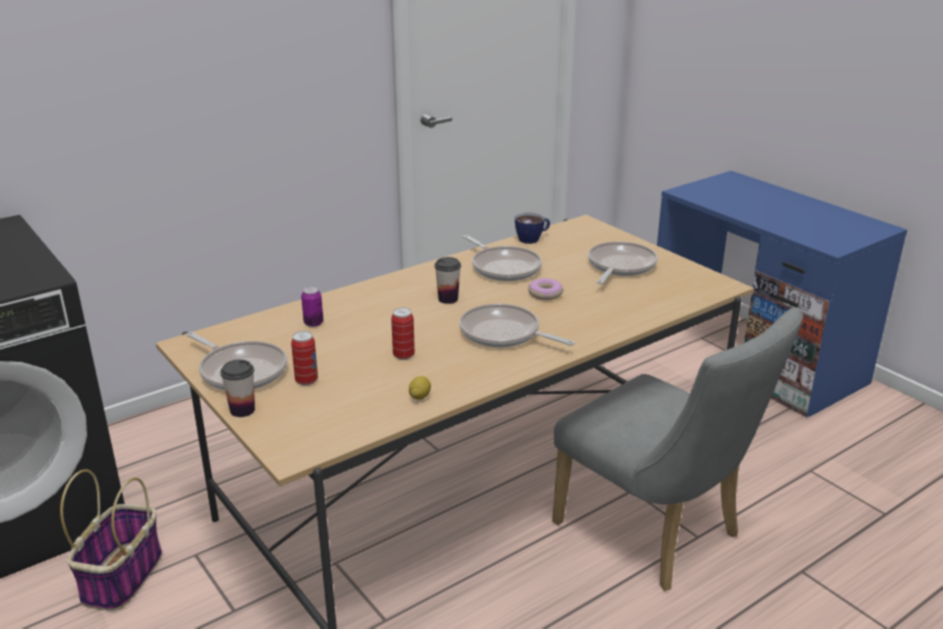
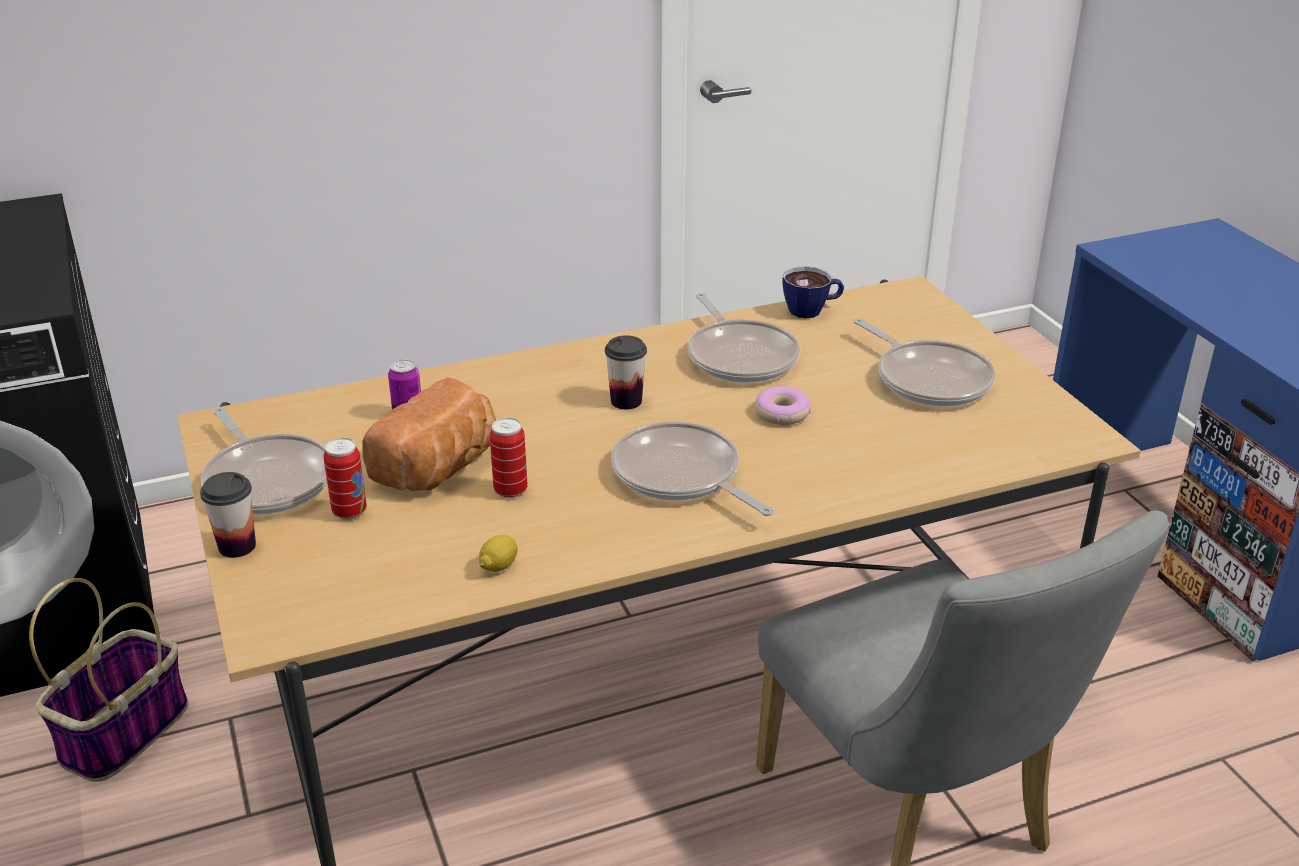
camera: 15 degrees right, 5 degrees up
frying pan [588,241,658,284] -> frying pan turned 105 degrees clockwise [853,318,996,407]
none -> bread [362,377,496,491]

